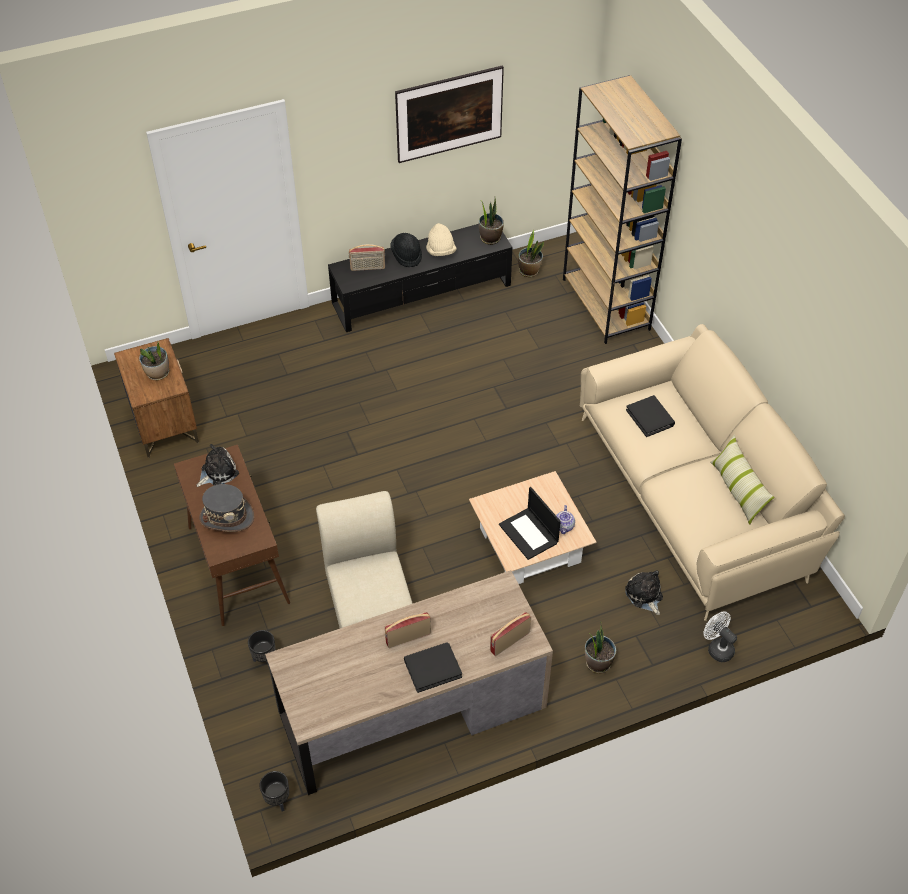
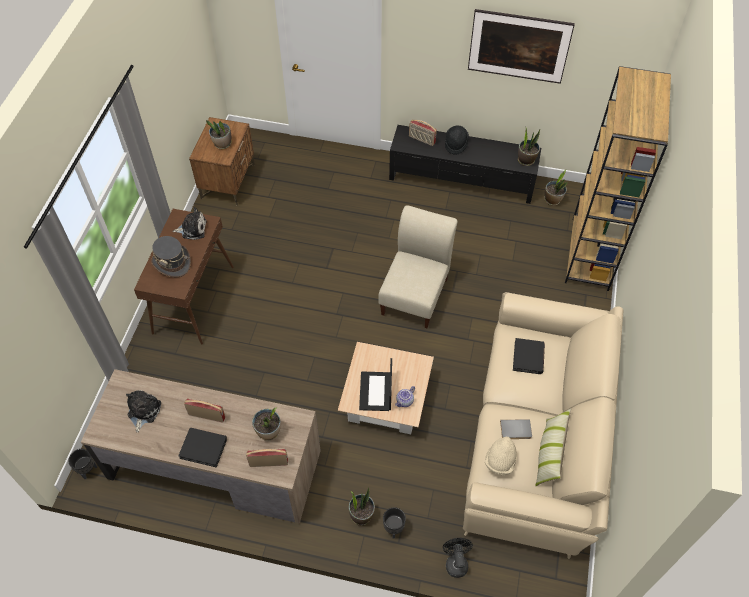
camera: 35 degrees right, 5 degrees up
black planter [248,630,276,667] -> black planter moved to [383,507,406,539]
beige chair [316,491,413,628] -> beige chair moved to [378,205,458,328]
beige hat [426,223,457,256] -> beige hat moved to [485,437,517,476]
plush toy [625,570,663,615] -> plush toy moved to [126,390,161,433]
white fan [703,611,737,662] -> black fan [443,538,473,578]
none -> potted plant [252,408,281,441]
none -> grey book [500,419,532,439]

